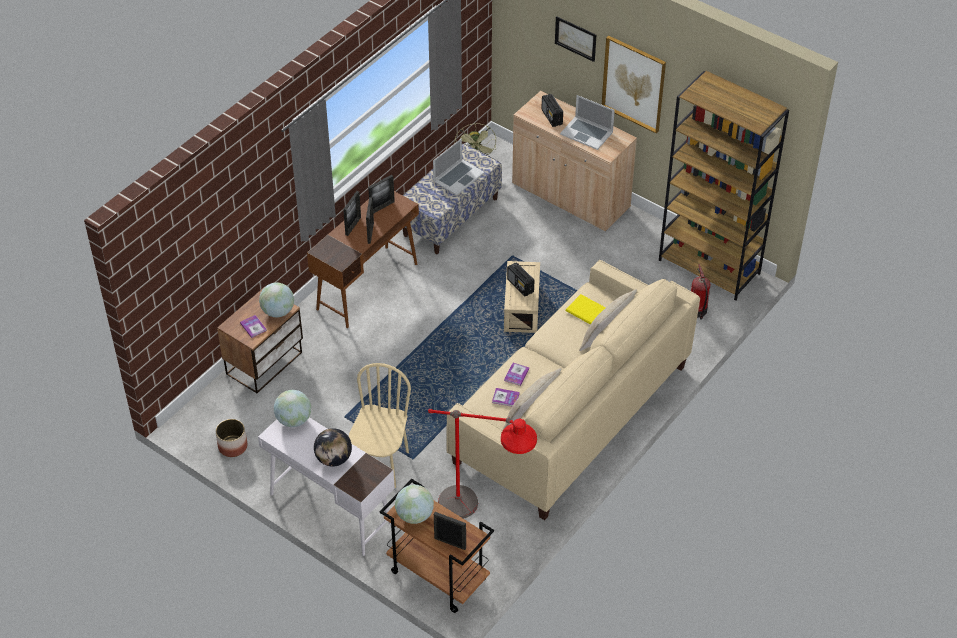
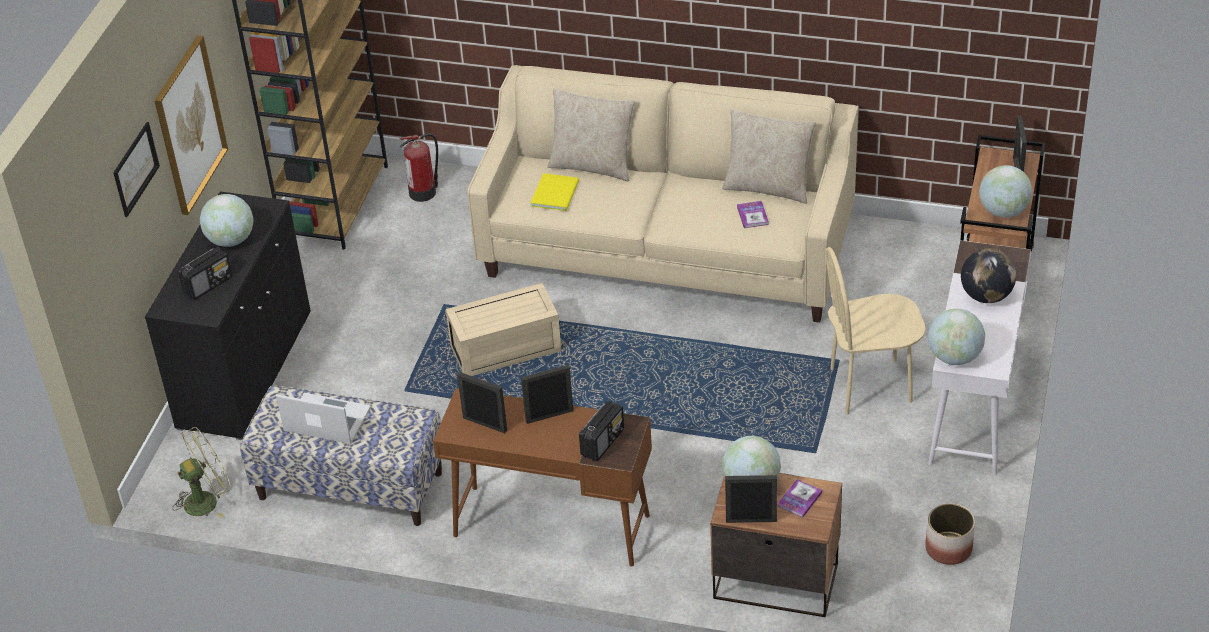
camera: 110 degrees left, 5 degrees down
picture frame [343,191,361,236] -> picture frame moved to [725,475,777,523]
red floor lamp [428,409,537,519] -> none
book [504,363,529,386] -> none
radio [507,262,534,296] -> radio moved to [579,401,624,462]
beige cabinet [512,91,637,231] -> black cabinet [145,191,311,440]
laptop [560,95,615,150] -> globe [200,194,254,247]

